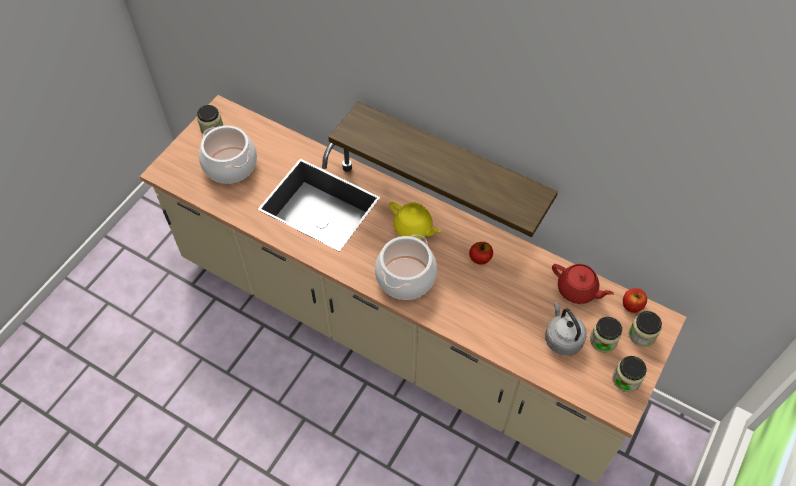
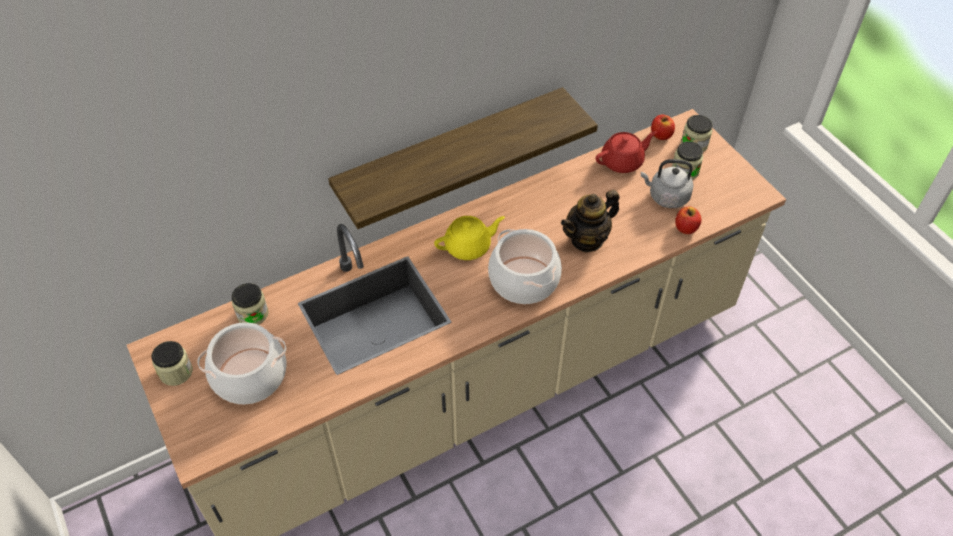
camera: 60 degrees left, 5 degrees down
apple [469,242,493,265] -> apple moved to [675,207,702,234]
jar [613,356,647,392] -> jar moved to [232,283,269,325]
none -> teapot [561,190,619,253]

